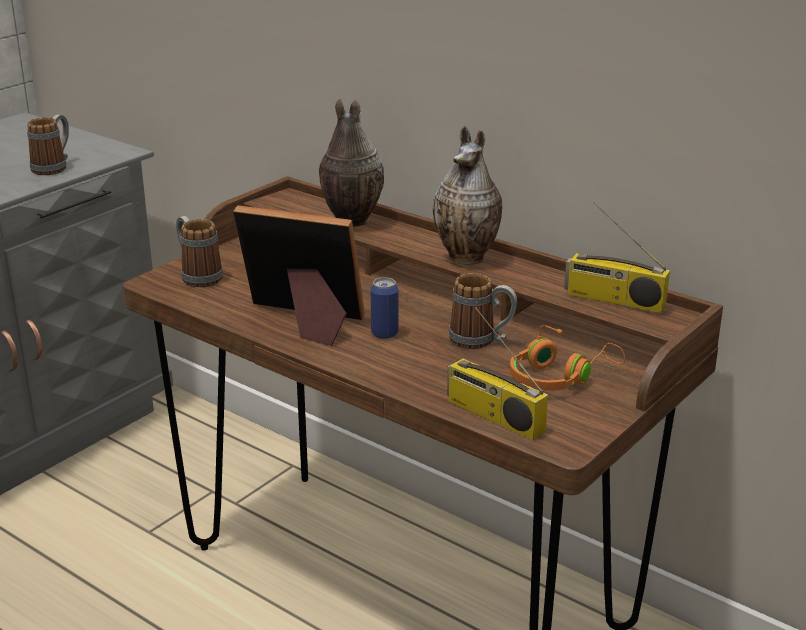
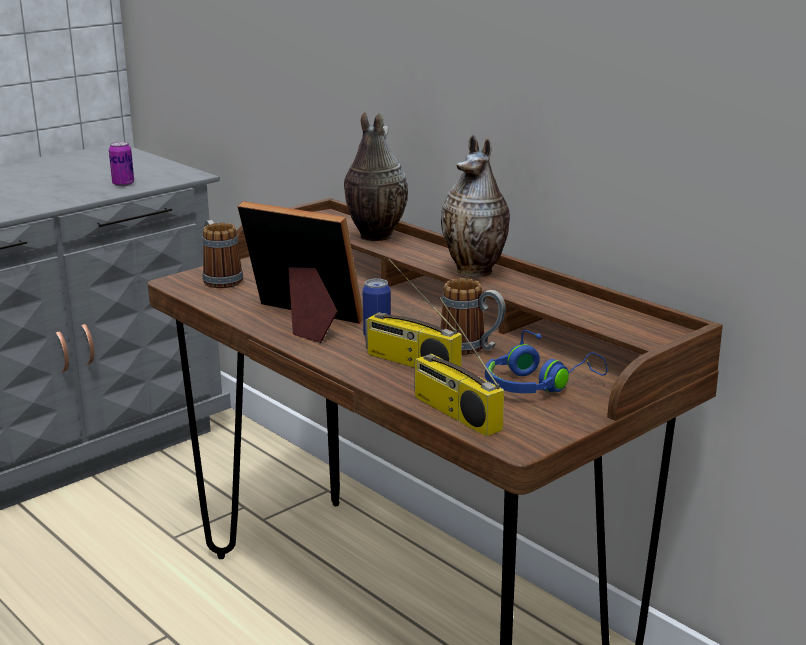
camera: 10 degrees right, 5 degrees down
mug [27,115,69,175] -> can [109,142,134,186]
orange headphones [510,325,625,391] -> blue headphones [485,330,607,393]
radio [564,202,670,313] -> radio moved to [365,259,462,368]

